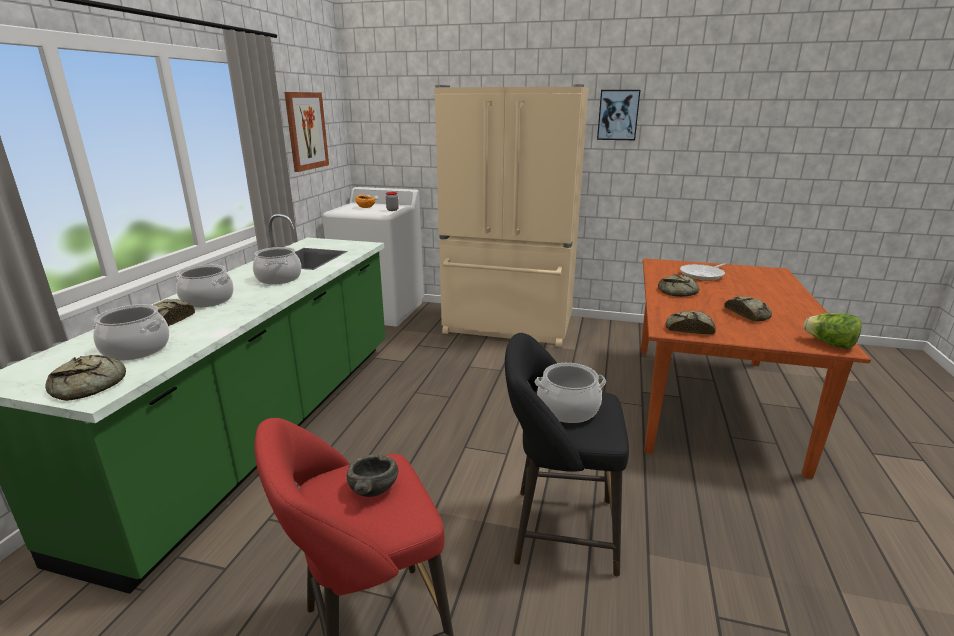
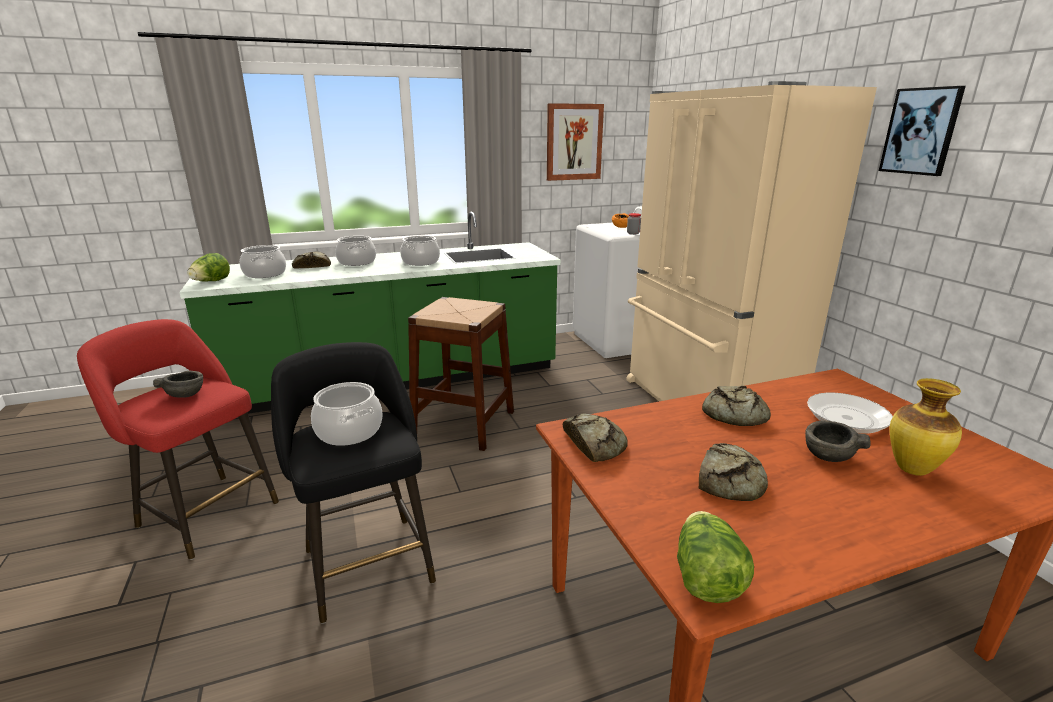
camera: 55 degrees right, 0 degrees up
bread [45,355,126,401] -> lettuce [187,253,230,281]
none -> brown stool [408,297,514,451]
none -> grey bowl [805,421,871,462]
none -> vase [889,378,962,476]

